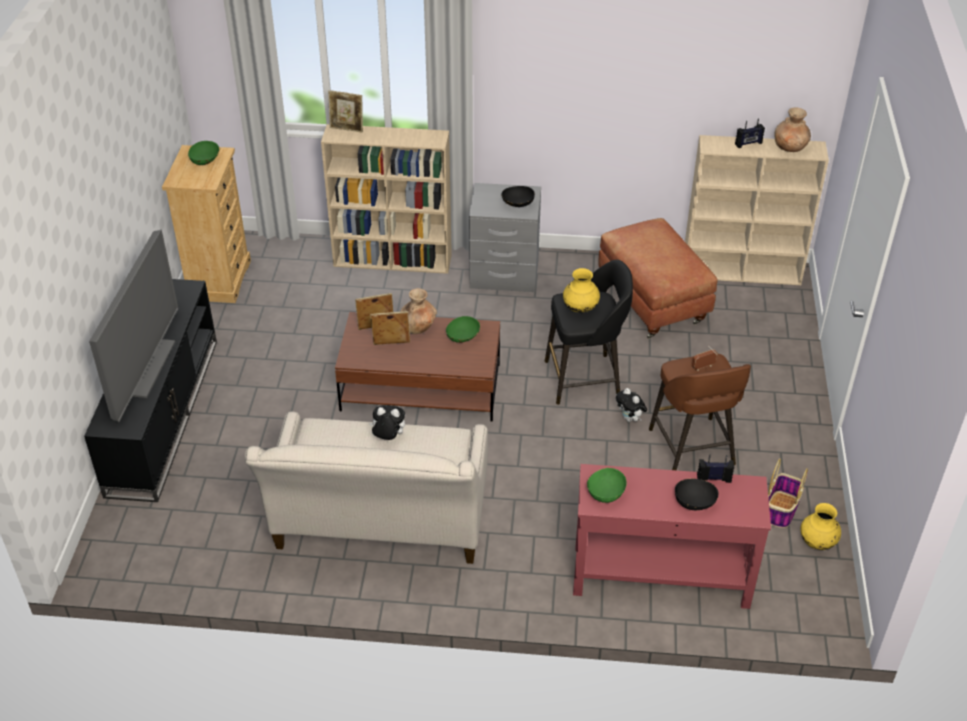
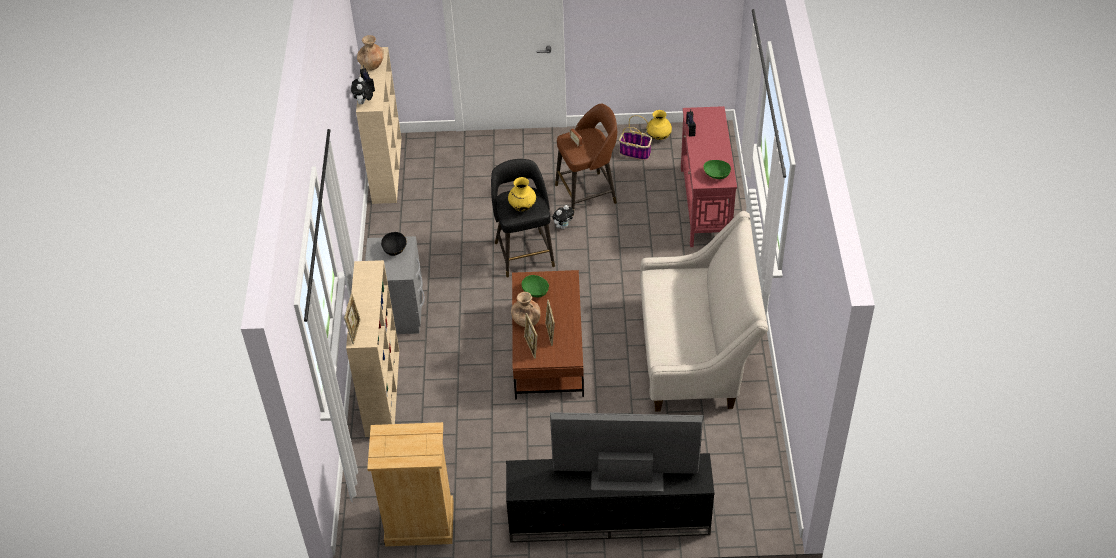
camera: 95 degrees left, 5 degrees up
green bowl [188,141,219,165] -> none
plush toy [369,405,405,440] -> plush toy moved to [351,77,373,104]
brown ottoman [598,218,717,339] -> none
black bowl [675,479,719,510] -> none

